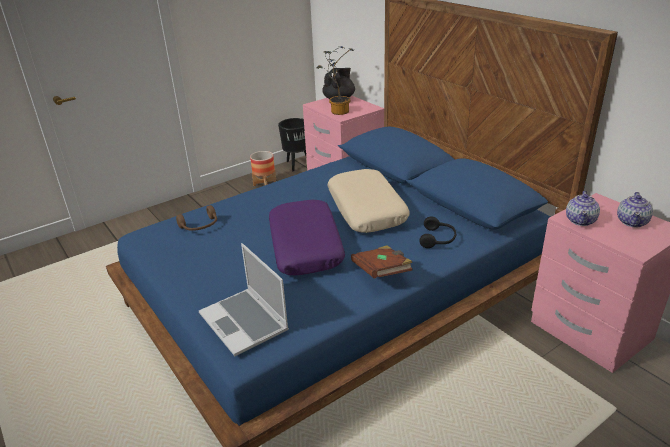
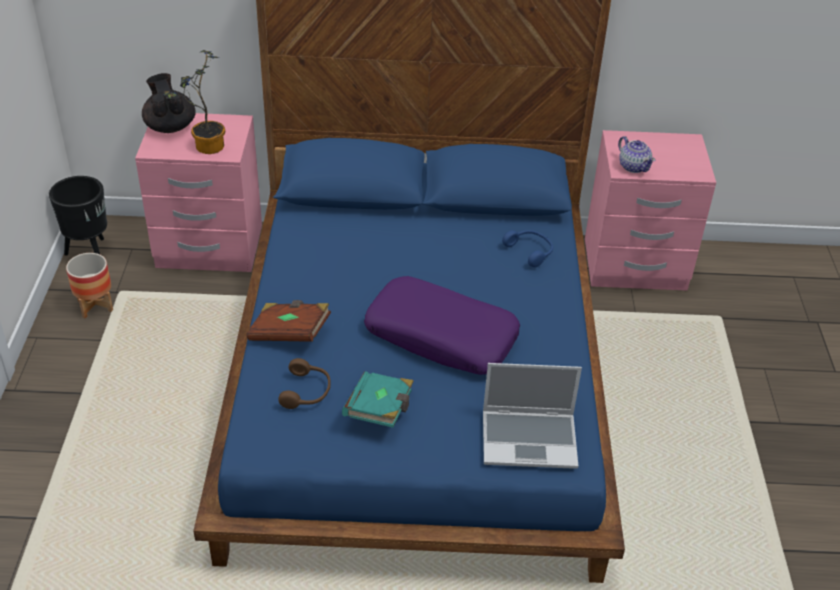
camera: 55 degrees left, 10 degrees up
beige pillow [328,169,410,233] -> none
brown book [351,245,413,279] -> brown book moved to [246,300,331,342]
black headphones [419,217,457,248] -> blue headphones [502,230,553,268]
teapot [617,192,653,227] -> none
none -> turquoise book [342,371,414,428]

